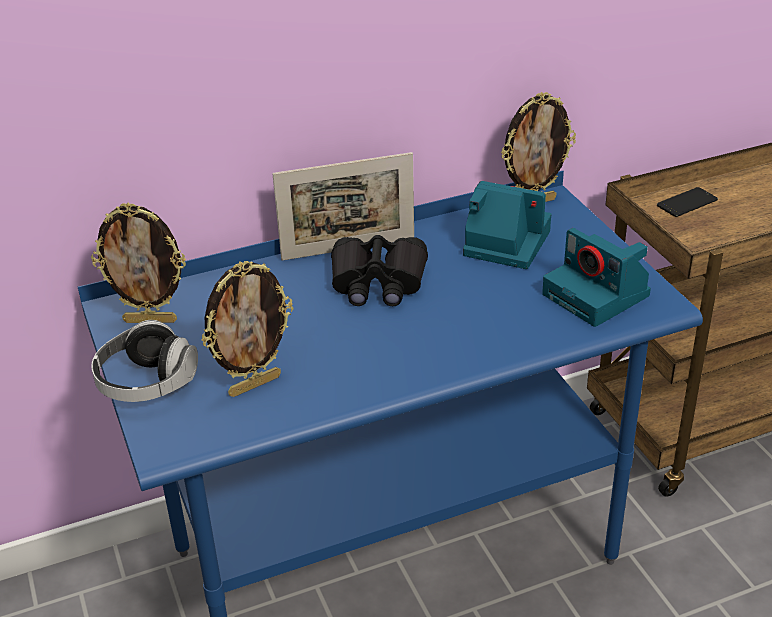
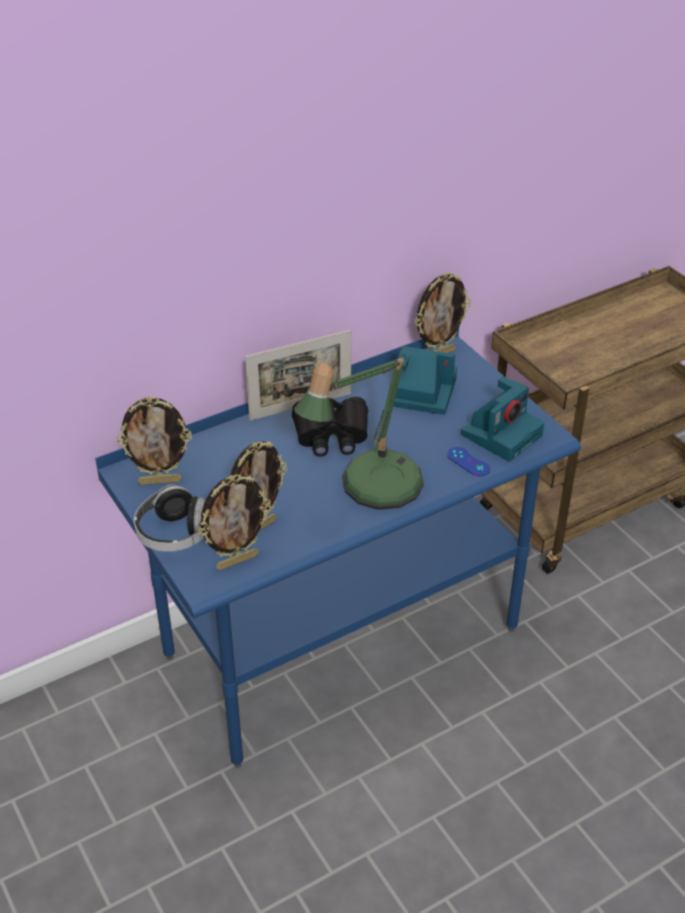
camera: 10 degrees left, 5 degrees up
camera [542,228,651,327] -> camera turned 90 degrees counterclockwise [461,377,544,462]
phone [657,187,718,217] -> none
none -> picture frame [198,474,271,570]
none -> table lamp [294,355,424,510]
none -> blue game controller [447,447,490,476]

